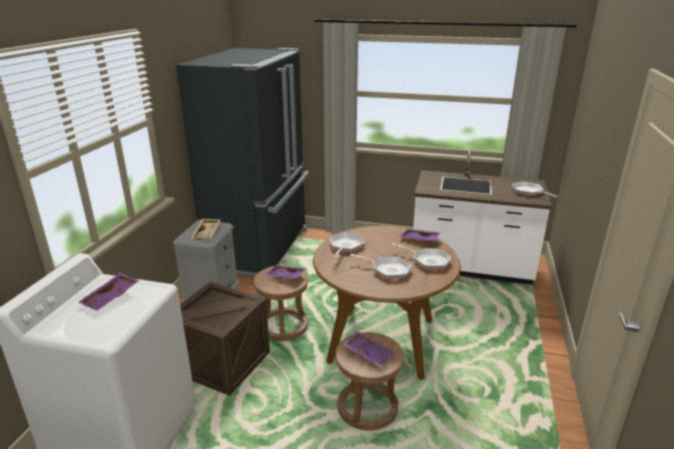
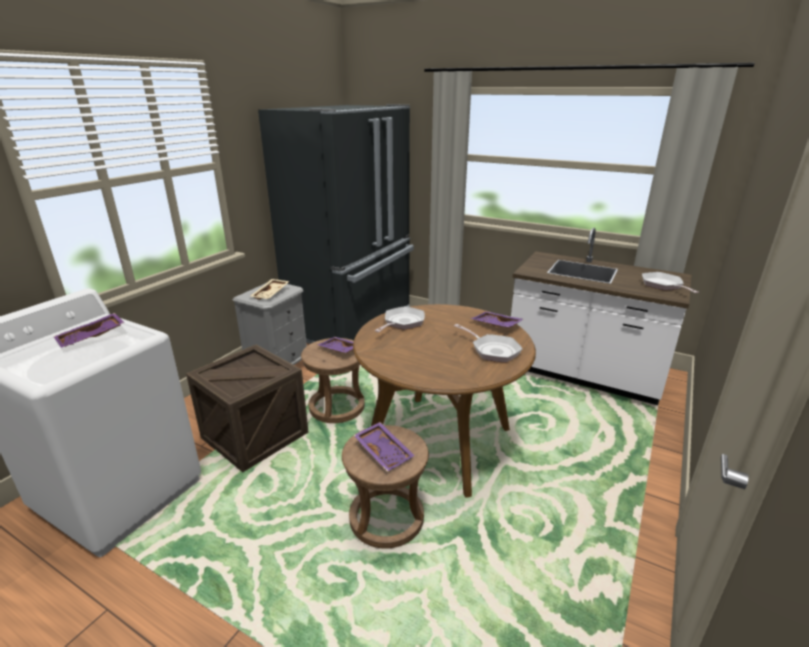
camera: 15 degrees right, 0 degrees up
frying pan [350,254,412,279] -> none

